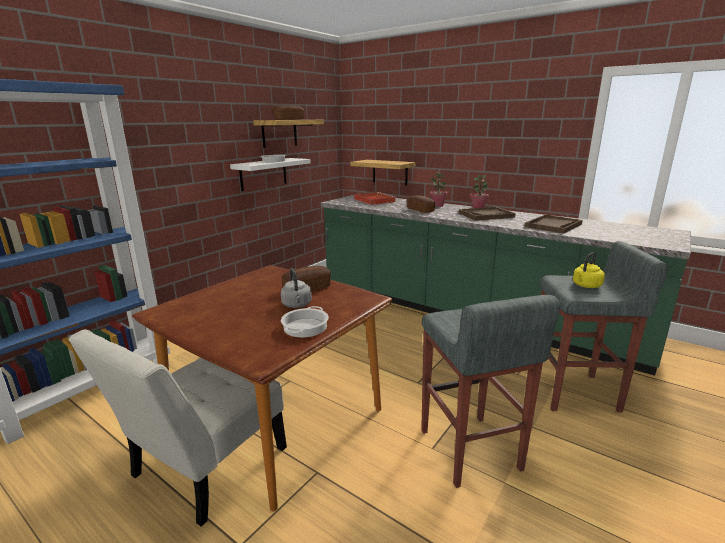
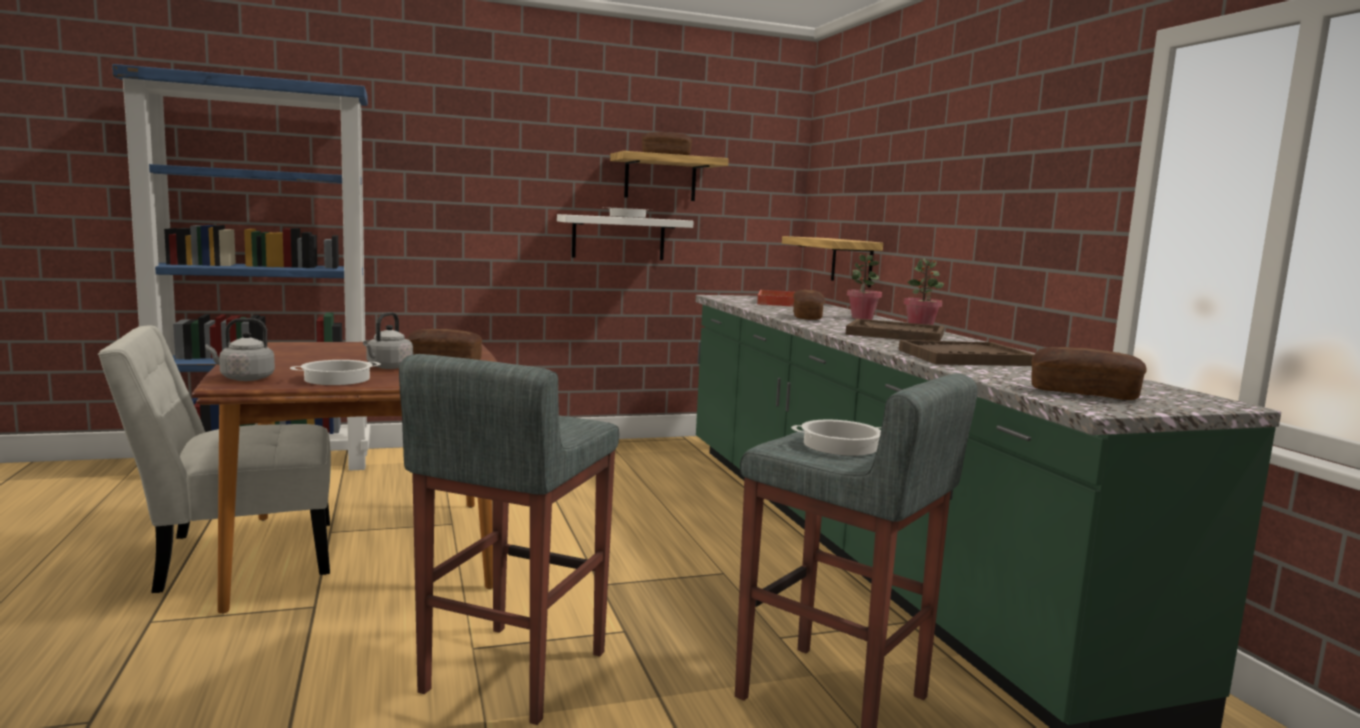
camera: 35 degrees right, 10 degrees down
yellow kettle [573,252,605,288] -> cooking pot [791,420,881,456]
none -> grey kettle [205,318,275,381]
none -> bread [1031,347,1146,400]

